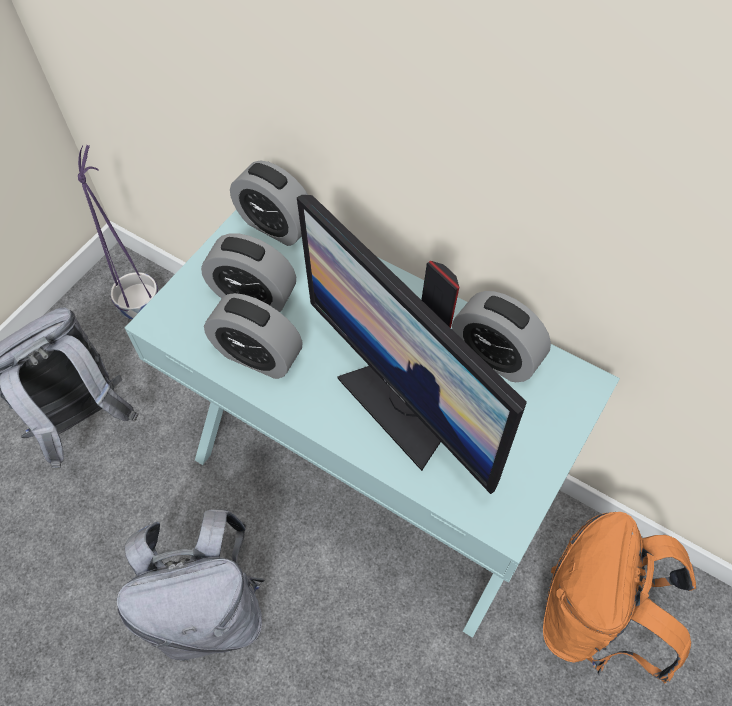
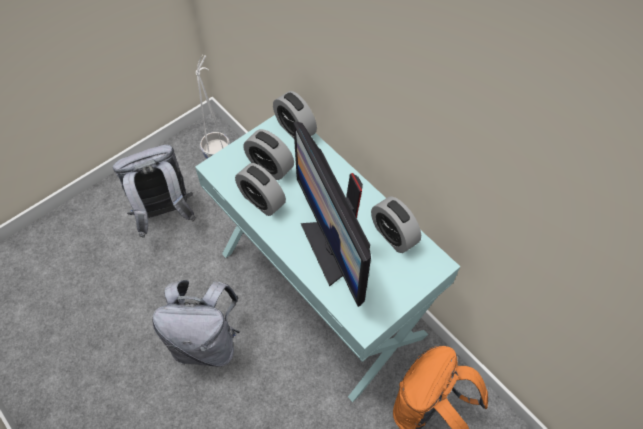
camera: 15 degrees right, 0 degrees up
purple planter [78,145,159,319] -> white planter [196,55,229,159]

